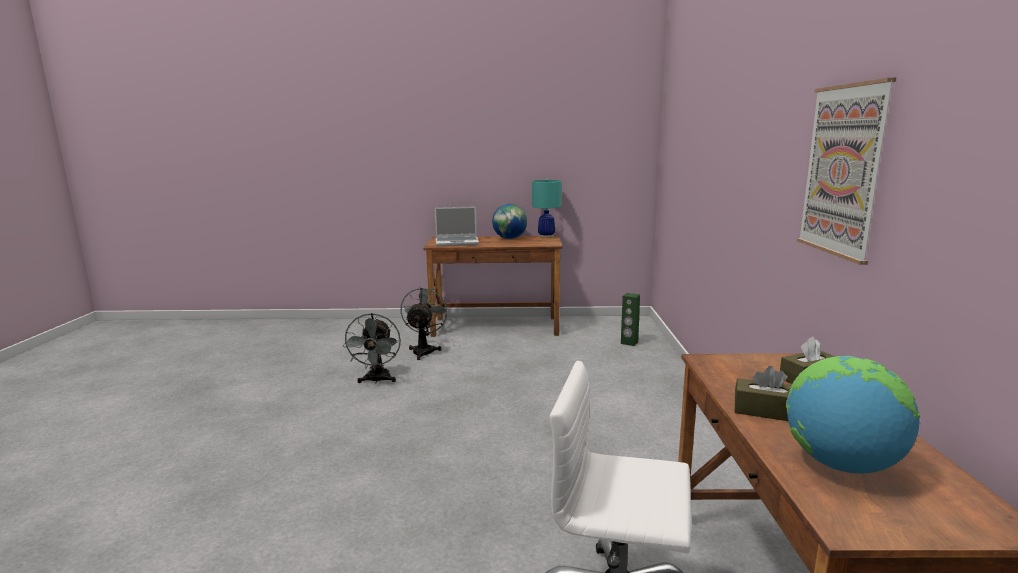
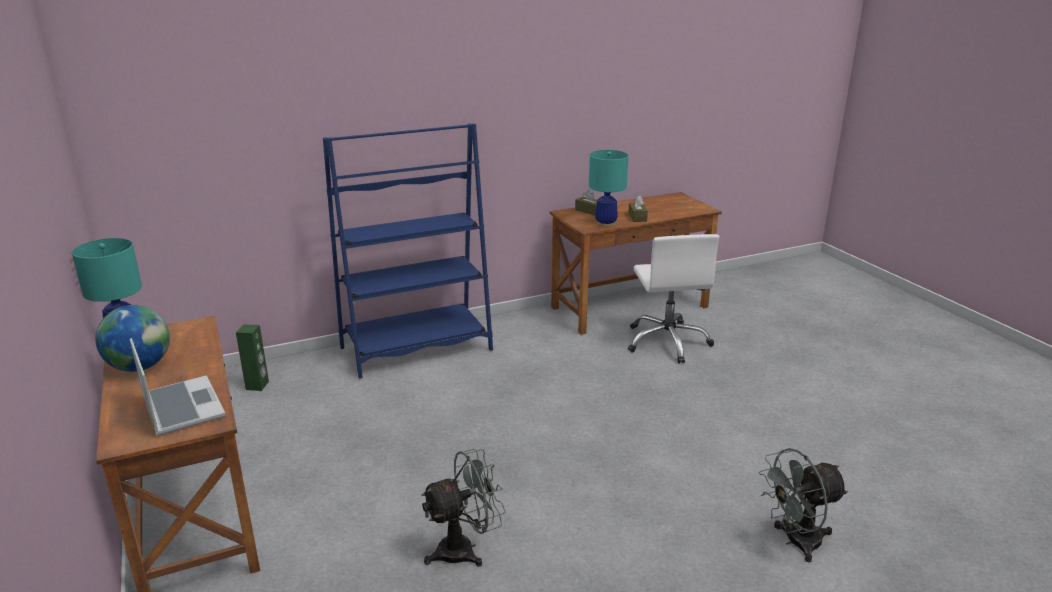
camera: 115 degrees left, 10 degrees up
grey fan [401,286,449,360] -> grey fan moved to [759,448,848,563]
globe [786,356,920,474] -> none
picture [797,78,896,265] -> none
none -> blue bookcase [323,123,493,378]
none -> turquoise table lamp [589,150,629,228]

